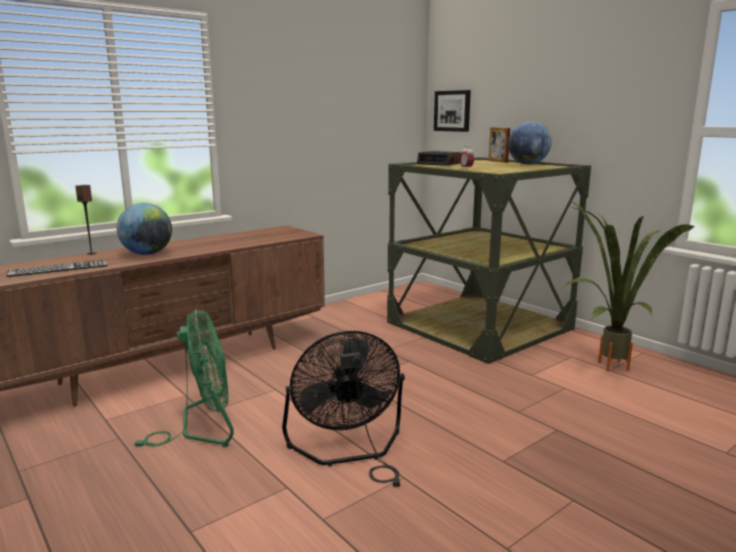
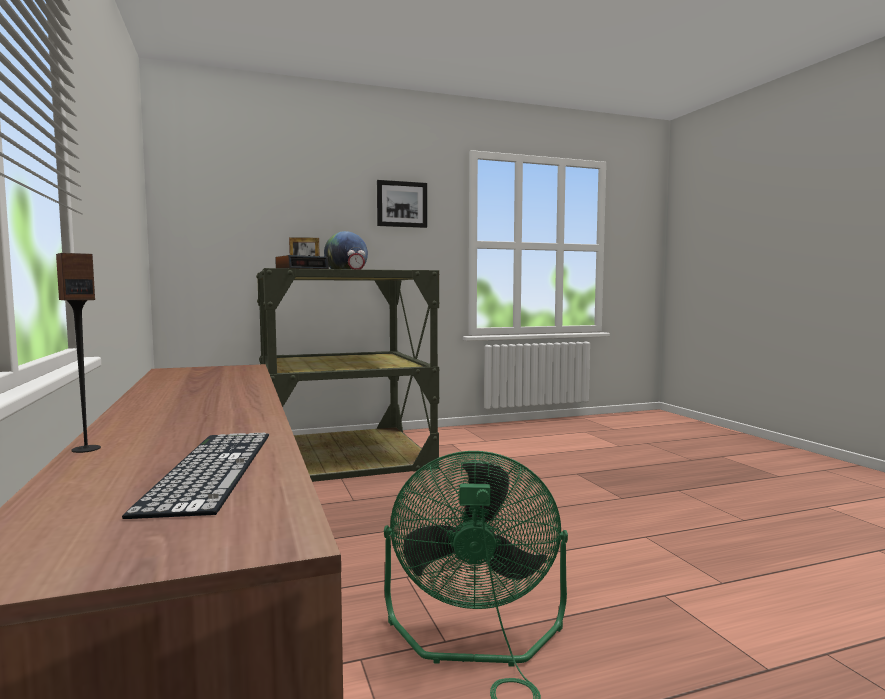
camera: 70 degrees left, 10 degrees down
globe [117,203,172,255] -> none
black fan [282,331,405,487] -> none
picture [434,90,471,132] -> picture moved to [377,180,427,228]
potted plant [563,199,695,371] -> none

